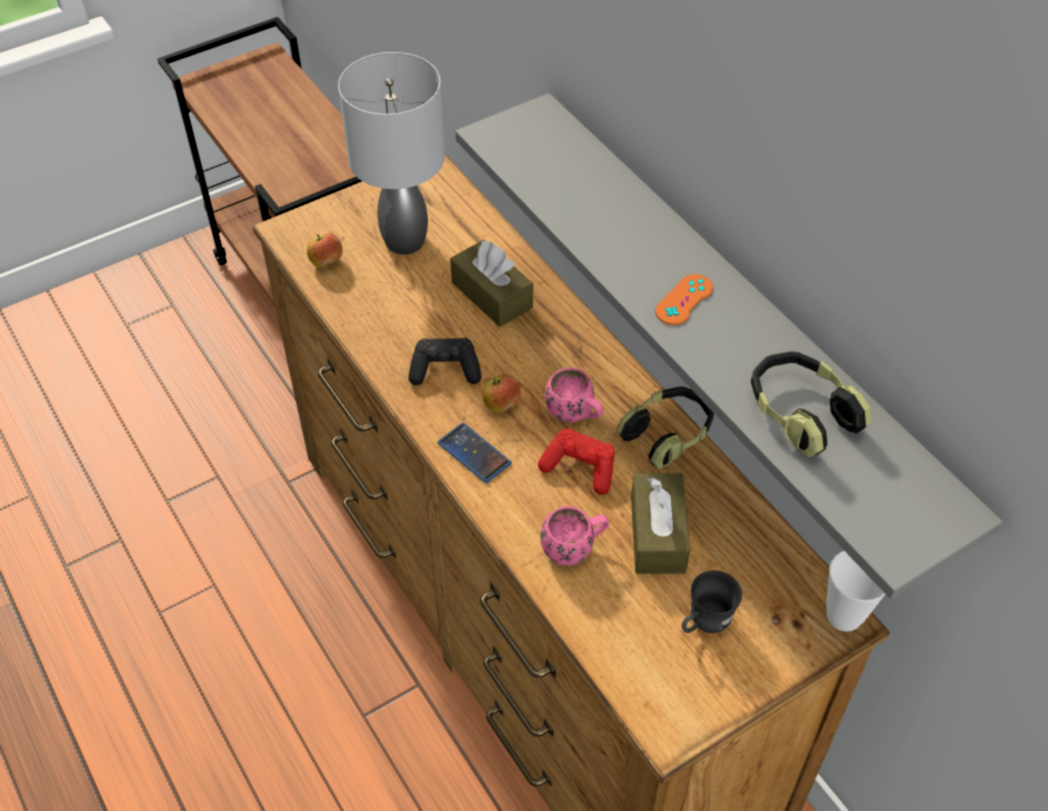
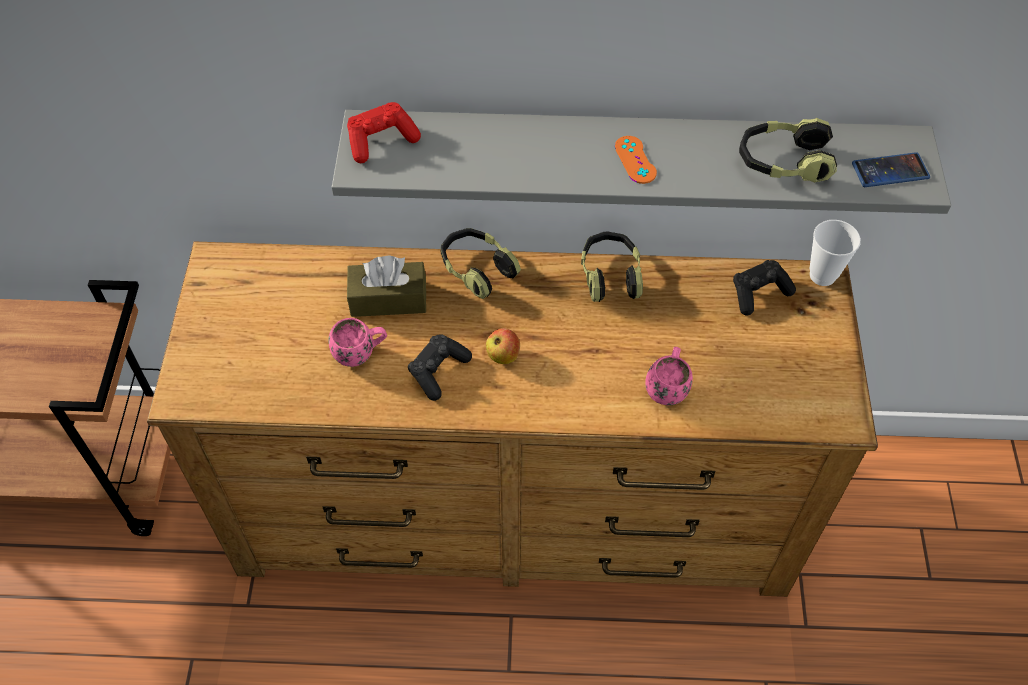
camera: 55 degrees left, 5 degrees up
apple [307,233,343,268] -> none
grey table lamp [338,52,445,255] -> none
phone [438,423,512,483] -> phone moved to [852,152,930,187]
red game controller [538,429,615,495] -> red game controller moved to [347,102,421,163]
pink mug [545,368,603,423] -> pink mug moved to [329,318,387,367]
brown tissue box [631,473,690,574] -> none
grey mug [682,570,742,633] -> none
none -> headphones [440,228,521,299]
none -> black game controller [733,260,796,315]

